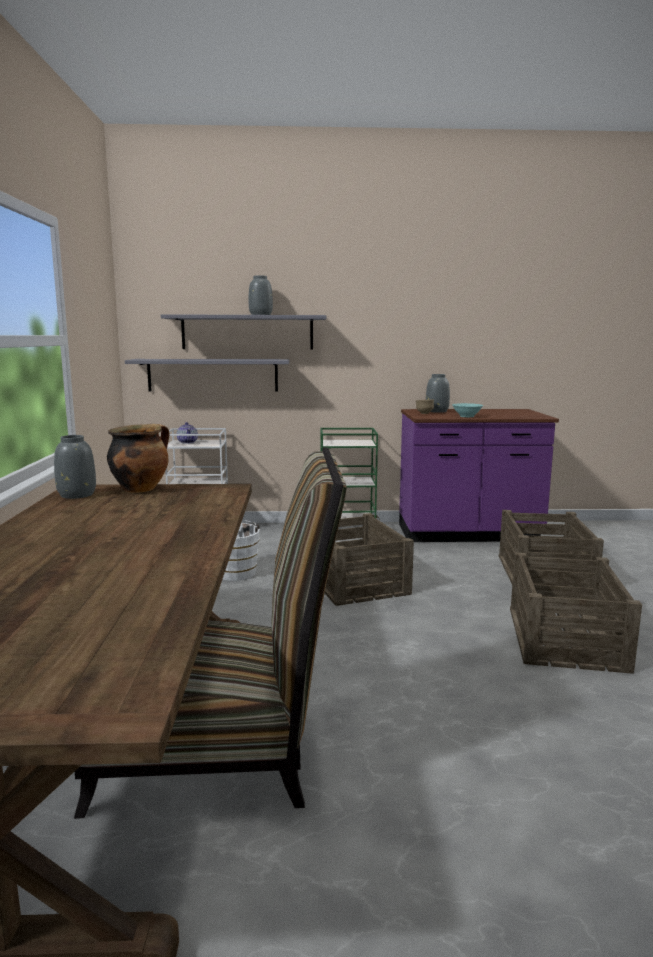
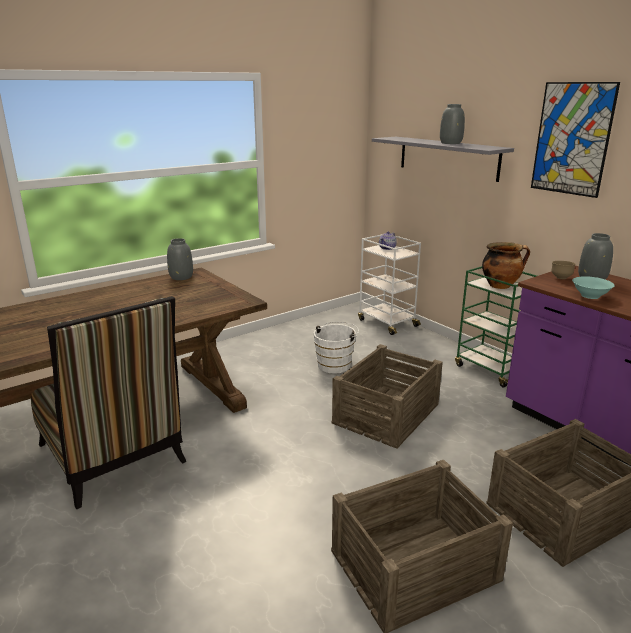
camera: 55 degrees right, 10 degrees up
cooking pot [107,424,169,493] -> cooking pot moved to [482,242,530,289]
grey shelf [125,359,290,392] -> none
none -> picture [531,82,620,198]

